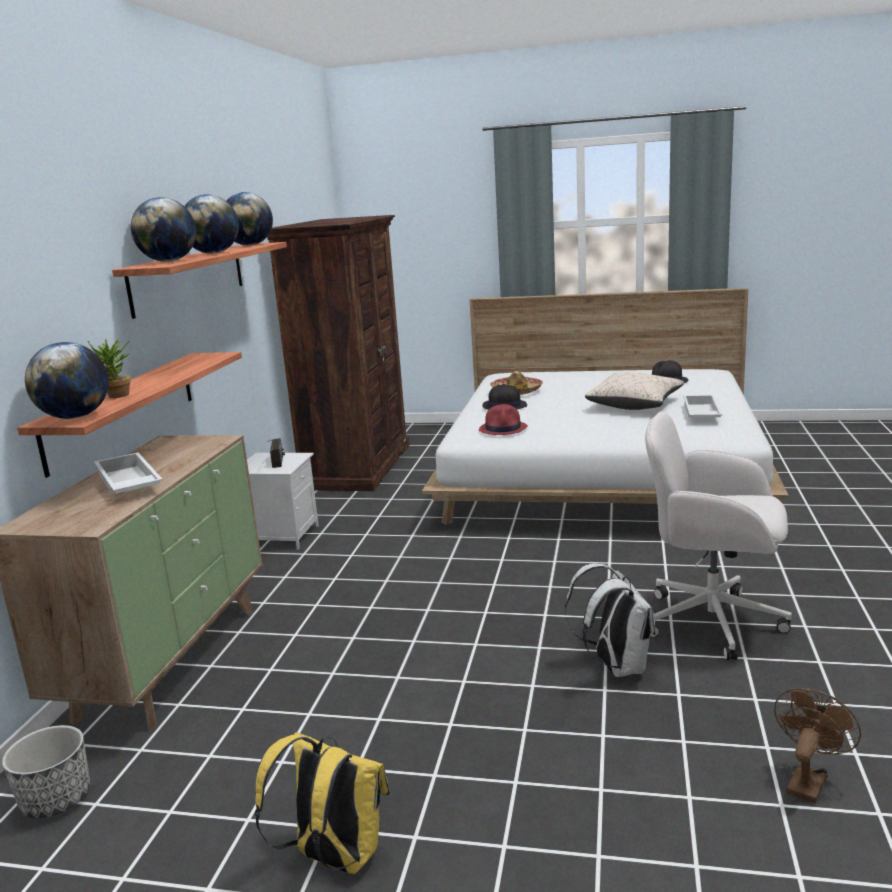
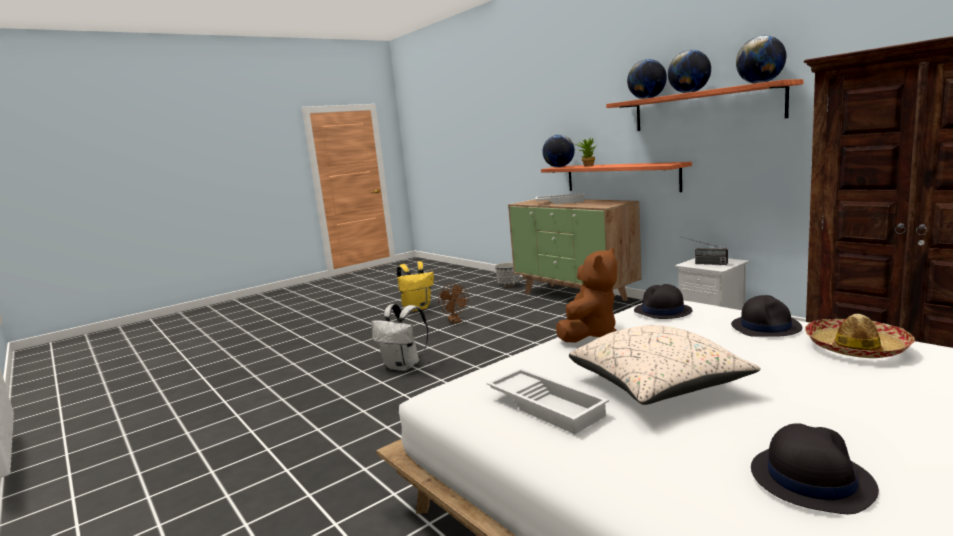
camera: 130 degrees right, 5 degrees down
red hat [479,404,528,435] -> black hat [634,284,693,319]
white office chair [645,411,792,660] -> none
brown fan [774,688,861,804] -> brown fan moved to [438,284,469,324]
none -> brown plush toy [556,247,617,343]

